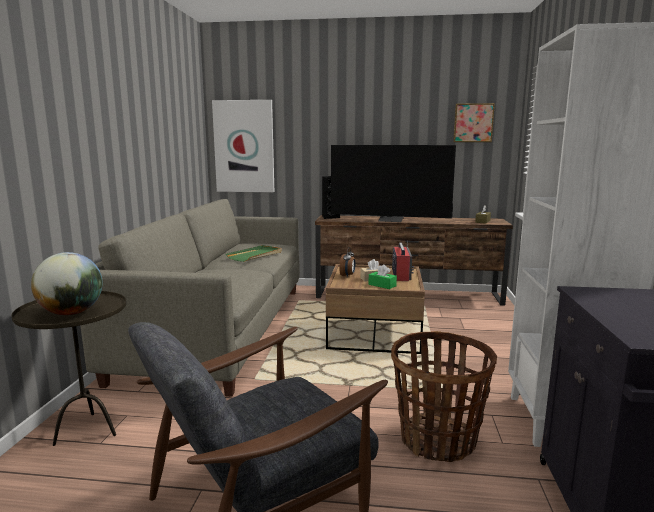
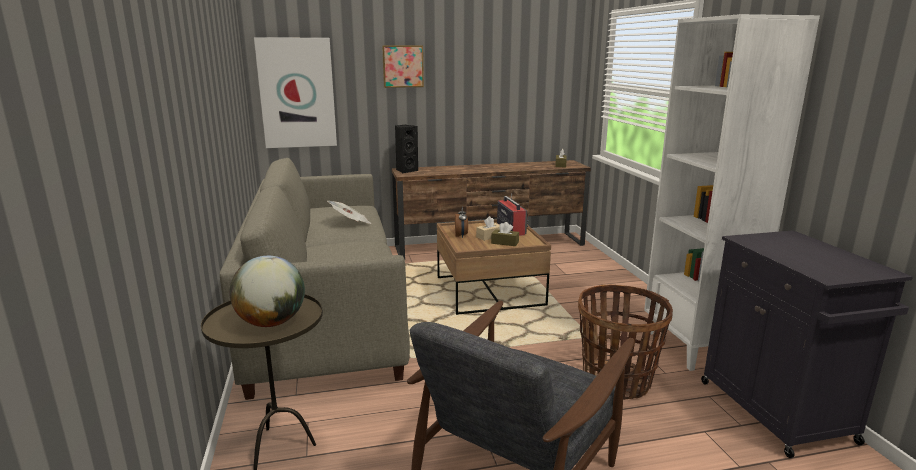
camera: 20 degrees left, 5 degrees up
green tray [226,245,282,262] -> newspaper [327,201,371,224]
television [331,145,456,222] -> none
green tissue box [369,264,397,289] -> brown tissue box [491,222,519,246]
picture [453,103,495,142] -> picture moved to [382,45,424,88]

